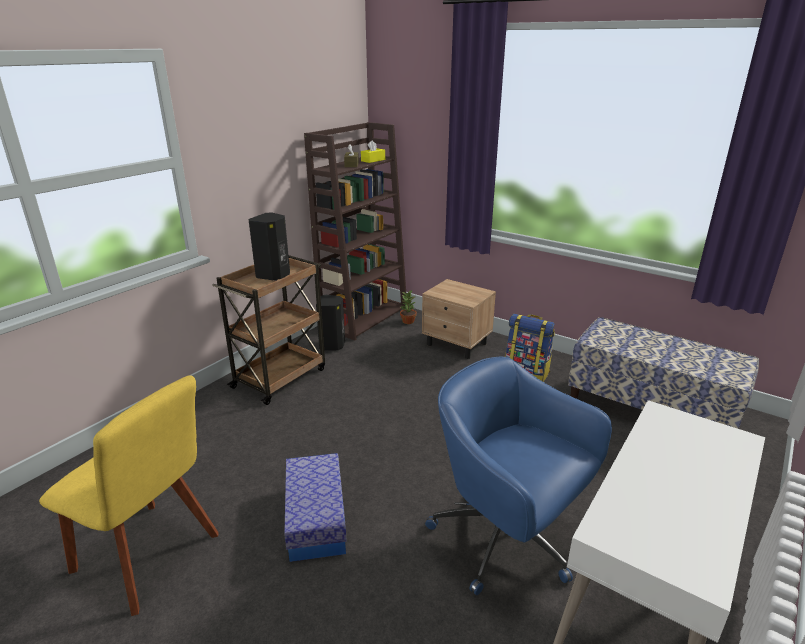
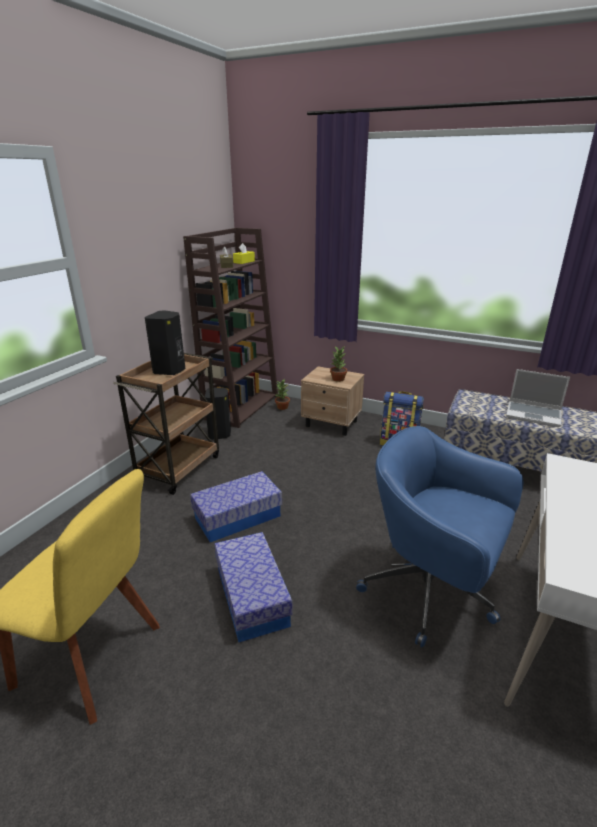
camera: 10 degrees left, 0 degrees up
none -> storage box [190,471,282,542]
none -> potted plant [330,347,347,382]
none -> laptop [506,369,570,427]

